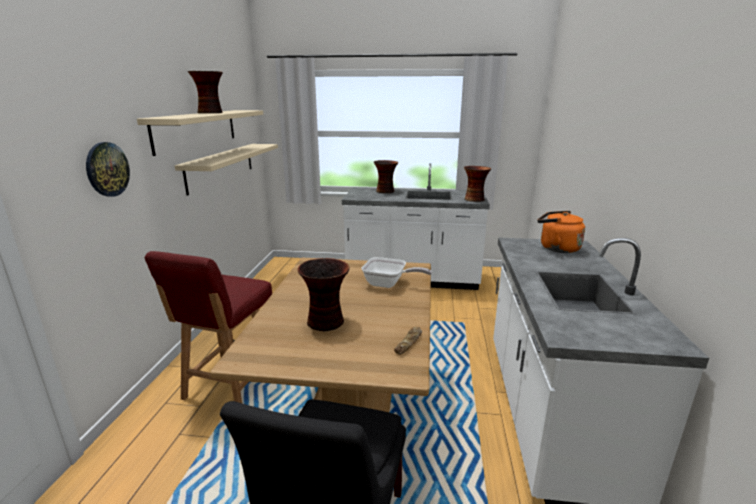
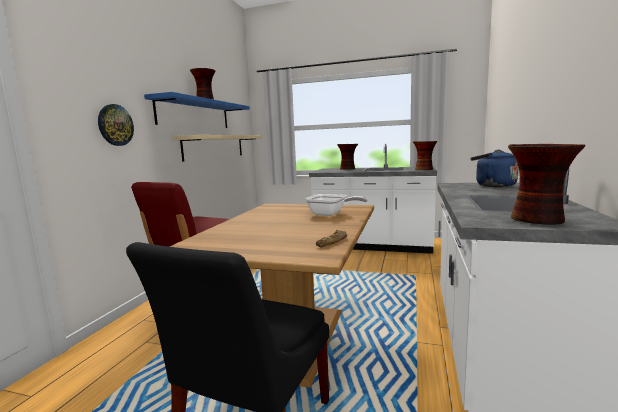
camera: 10 degrees right, 10 degrees down
beige shelf [137,110,263,156] -> blue shelf [144,92,250,128]
vase [297,258,350,331] -> vase moved to [508,144,585,225]
orange kettle [537,211,585,253] -> blue kettle [470,150,519,187]

